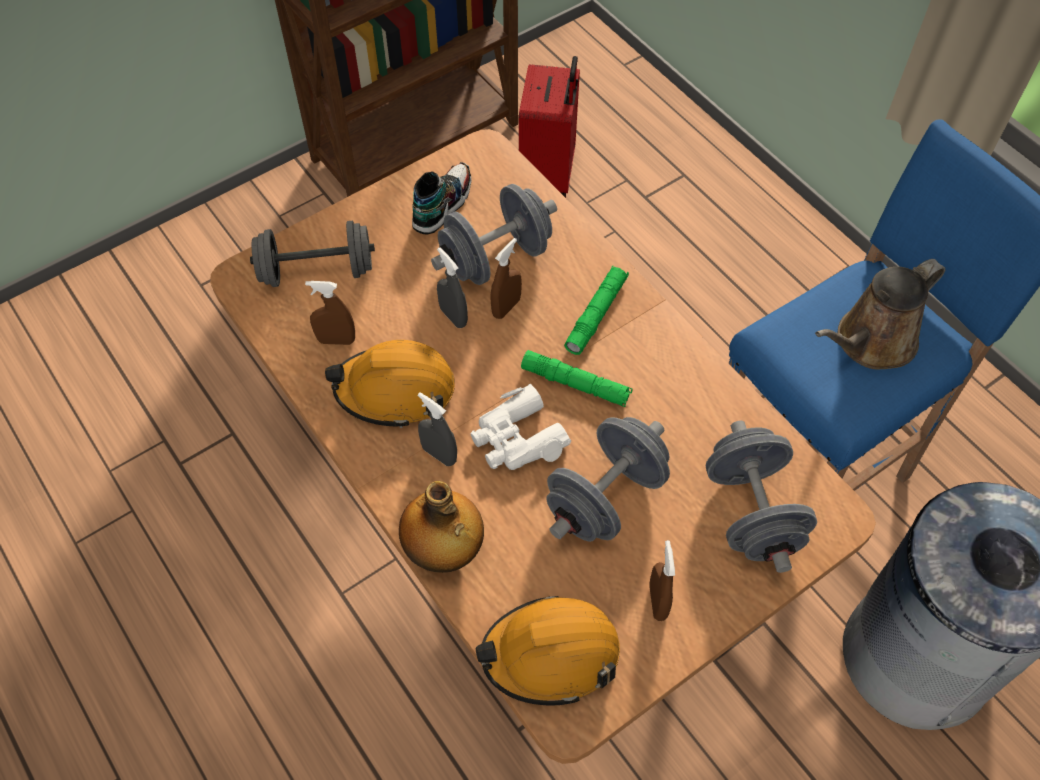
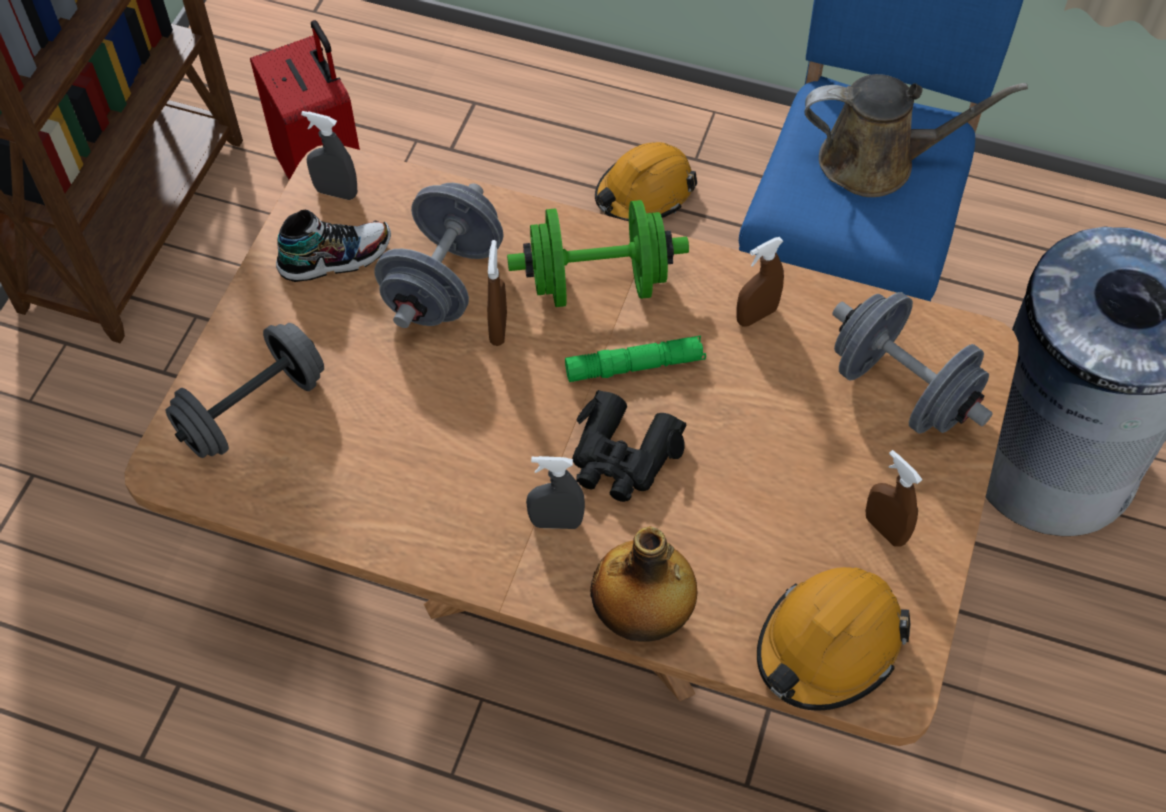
camera: 35 degrees left, 0 degrees up
brown spray bottle [305,281,355,345] -> brown spray bottle moved to [736,237,784,327]
orange hard hat [325,340,455,428] -> orange hard hat moved to [595,142,697,221]
shoe [412,162,471,235] -> shoe turned 75 degrees clockwise [276,210,391,282]
grey spray bottle [437,247,468,328] -> grey spray bottle moved to [301,111,357,200]
white binoculars [471,384,571,470] -> black binoculars [572,390,687,502]
grey dumbbell [546,417,670,542] -> none
green flashlight [564,266,629,355] -> green dumbbell [507,200,689,307]
brown watering can [815,259,945,370] -> brown watering can turned 105 degrees counterclockwise [805,74,1028,197]

